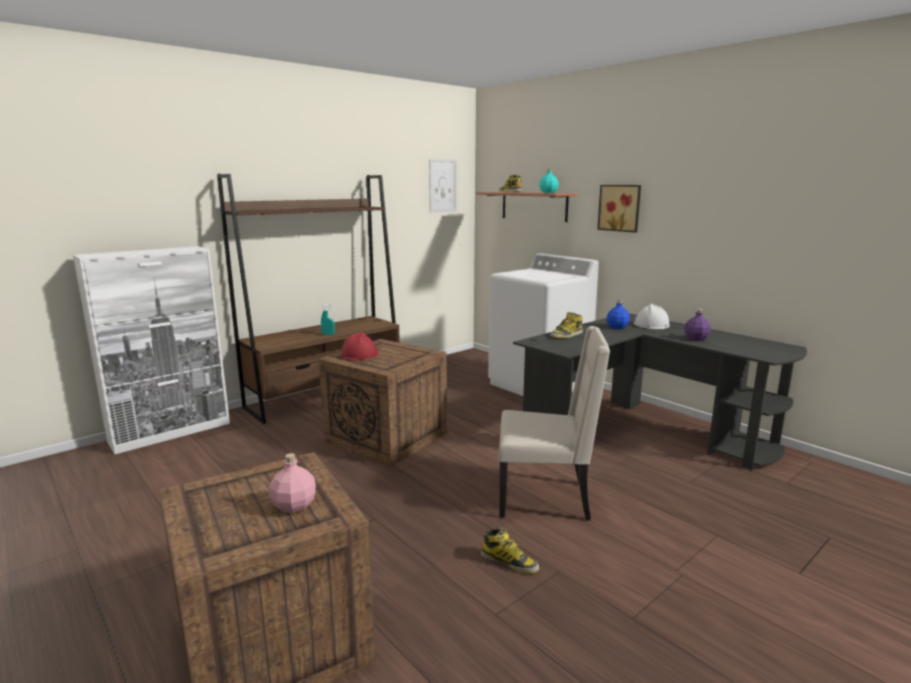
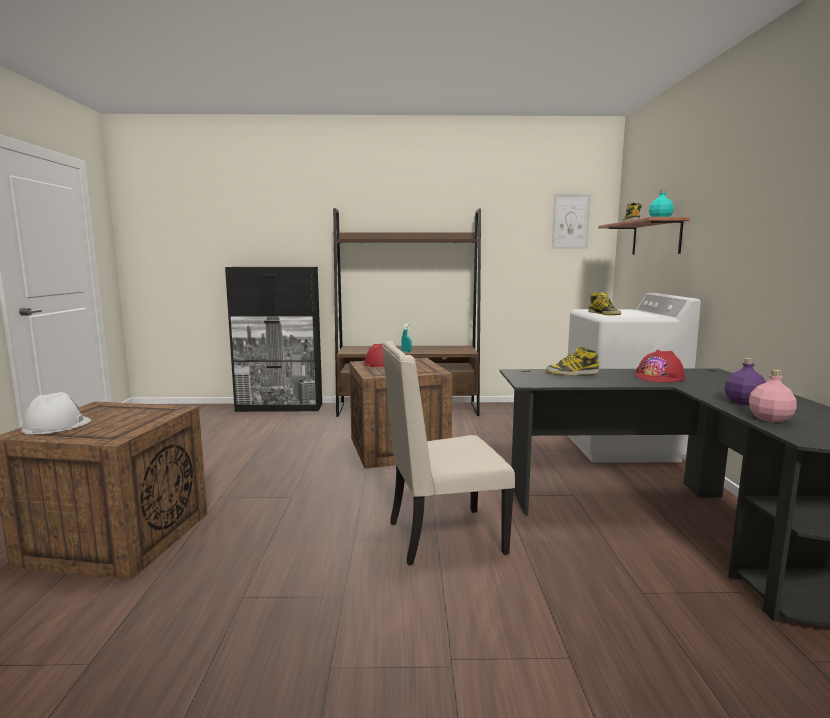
camera: 40 degrees right, 5 degrees down
white cabinet [73,246,230,454] -> black cabinet [225,267,322,412]
pink bottle [270,453,316,513] -> pink bottle moved to [749,370,797,422]
boot [481,528,539,574] -> boot moved to [588,292,621,315]
beige chair [498,326,610,520] -> beige chair turned 120 degrees clockwise [382,341,515,565]
picture [597,185,641,233] -> none
blue bottle [607,300,630,329] -> red hard hat [634,350,685,382]
white hard hat [634,304,670,329] -> white hard hat moved to [21,392,91,435]

